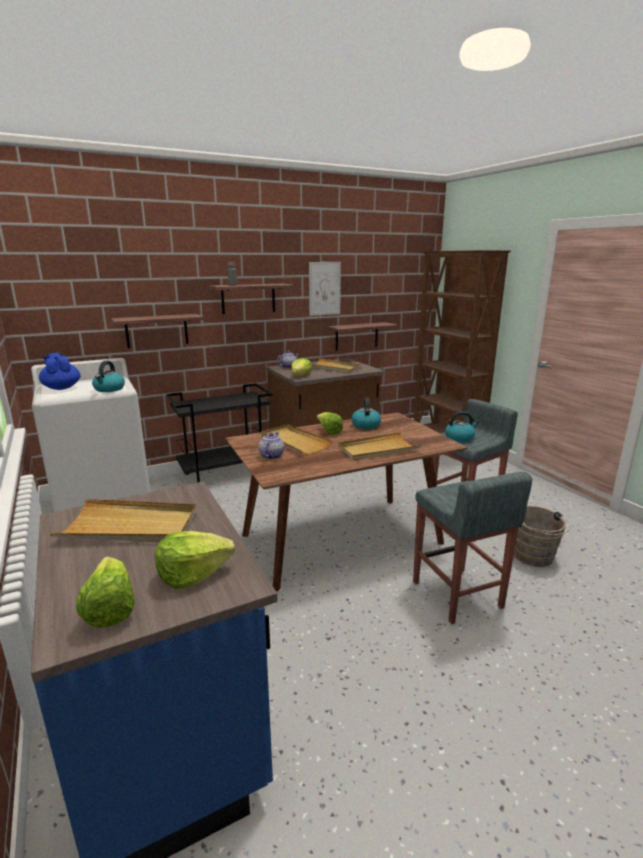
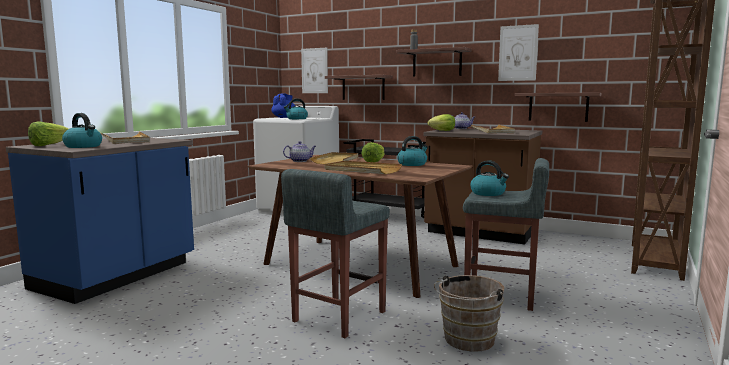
camera: 55 degrees right, 10 degrees down
lettuce [155,531,235,589] -> kettle [62,113,102,148]
none -> picture [301,48,328,93]

